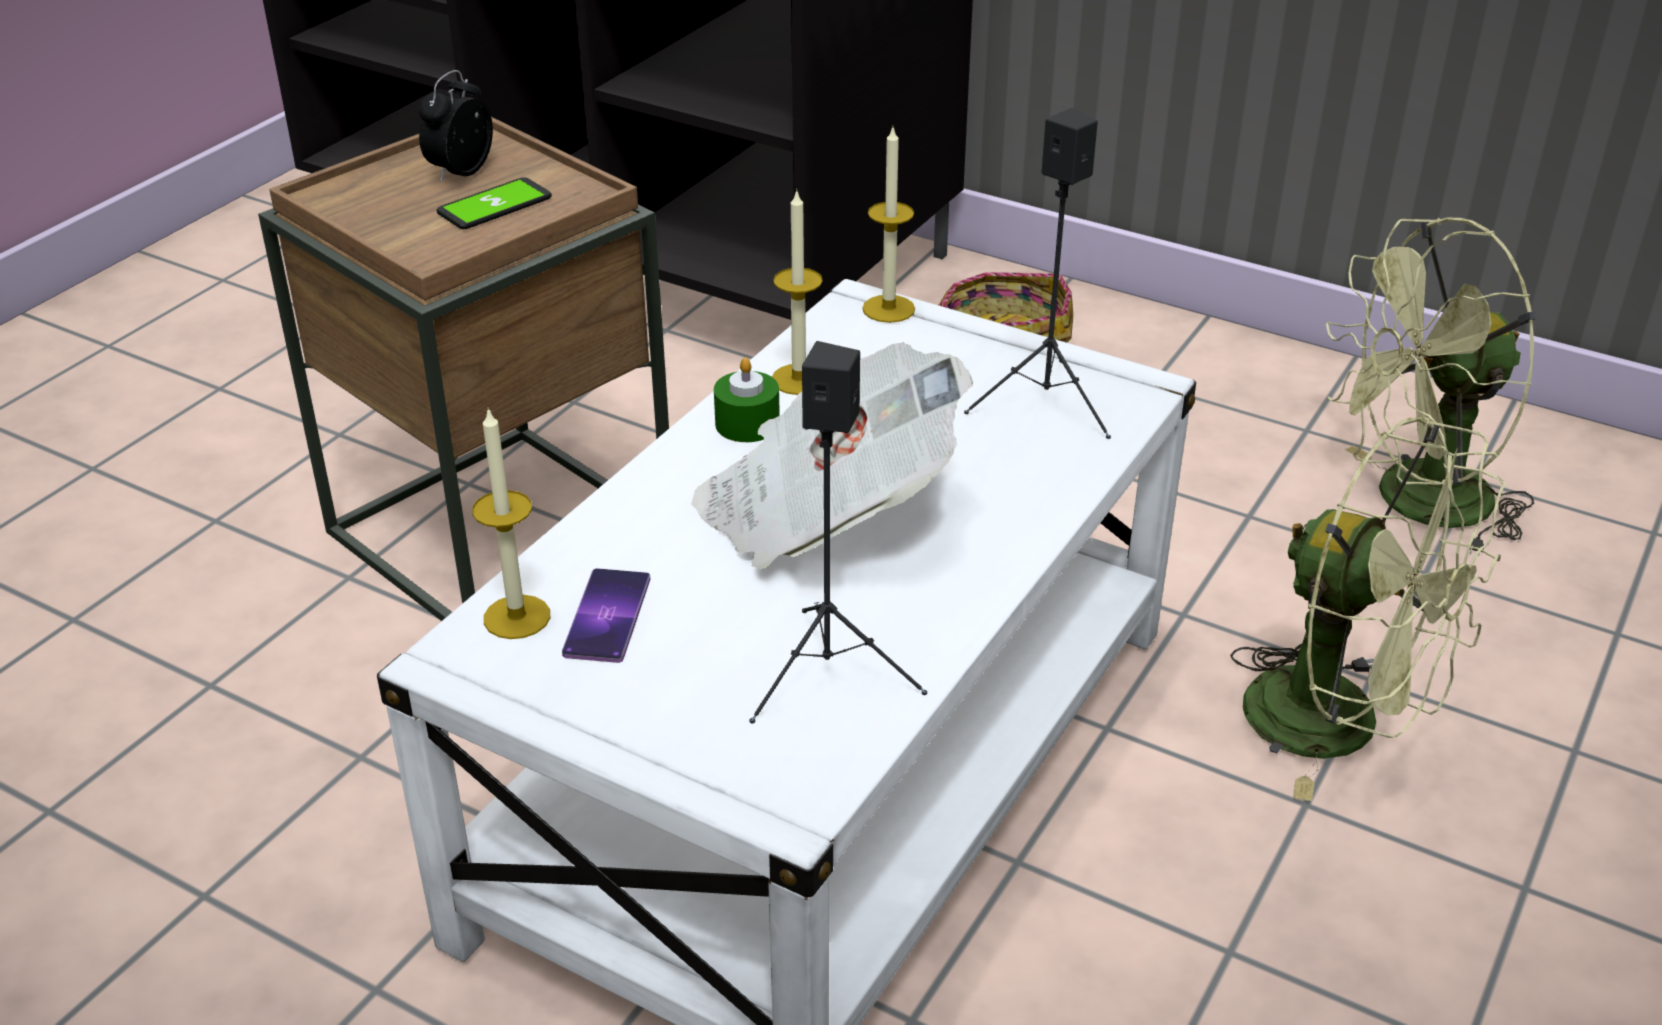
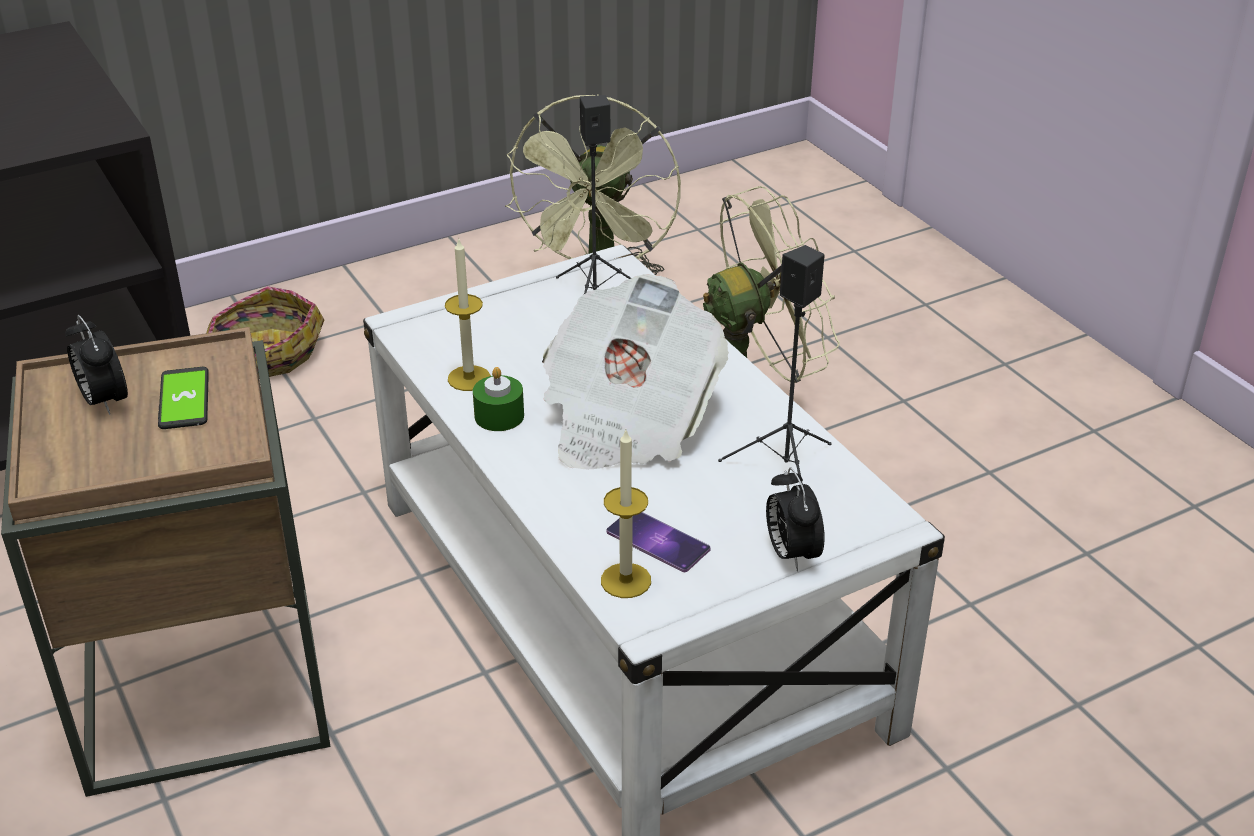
camera: 60 degrees left, 0 degrees up
candle [862,128,915,323] -> none
none -> alarm clock [766,467,824,572]

